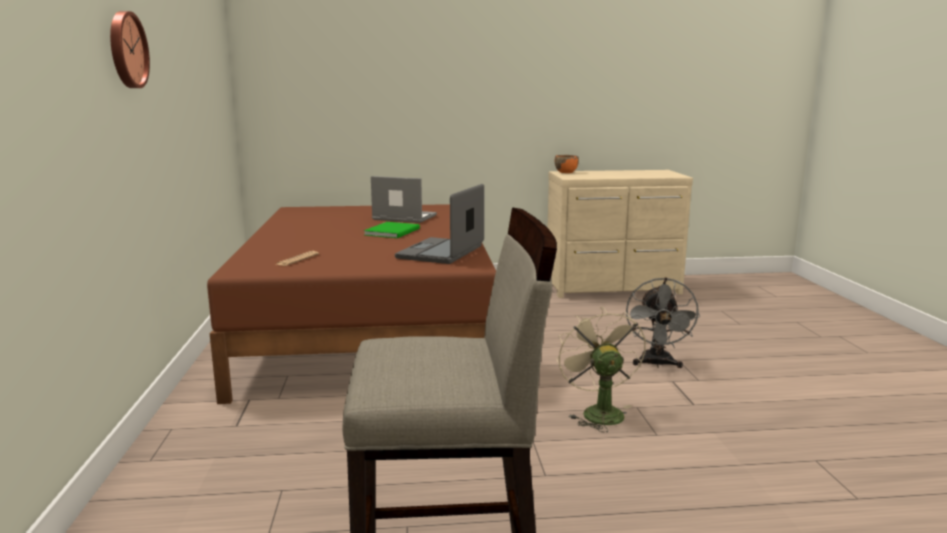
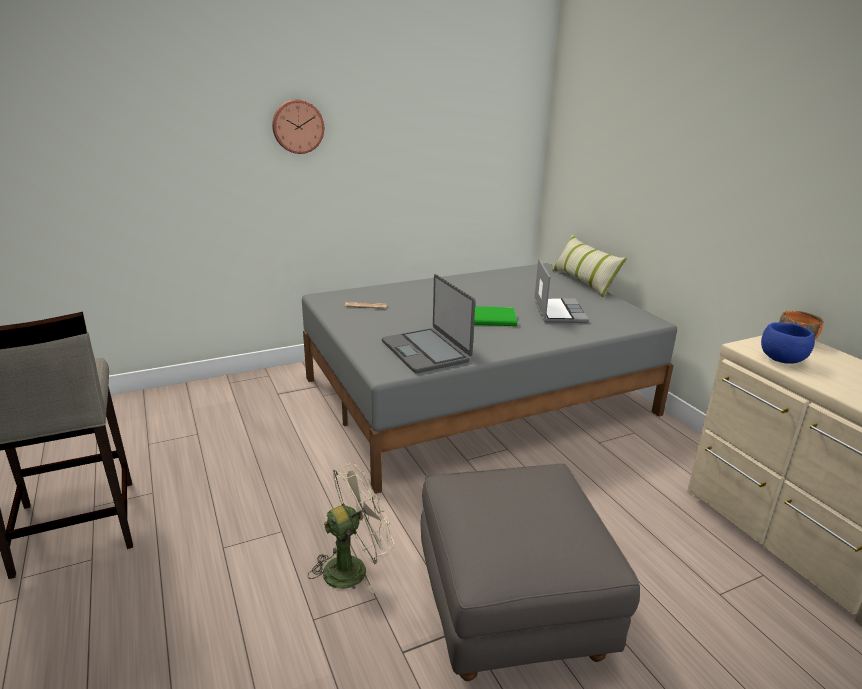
camera: 70 degrees right, 10 degrees up
brown bed [207,204,496,404] -> grey bed [302,263,677,494]
laptop [395,184,484,264] -> laptop turned 120 degrees counterclockwise [382,274,475,373]
grey fan [626,278,700,368] -> grey ottoman [421,464,640,681]
none -> pillow [552,234,627,297]
none -> blue bowl [761,322,815,364]

